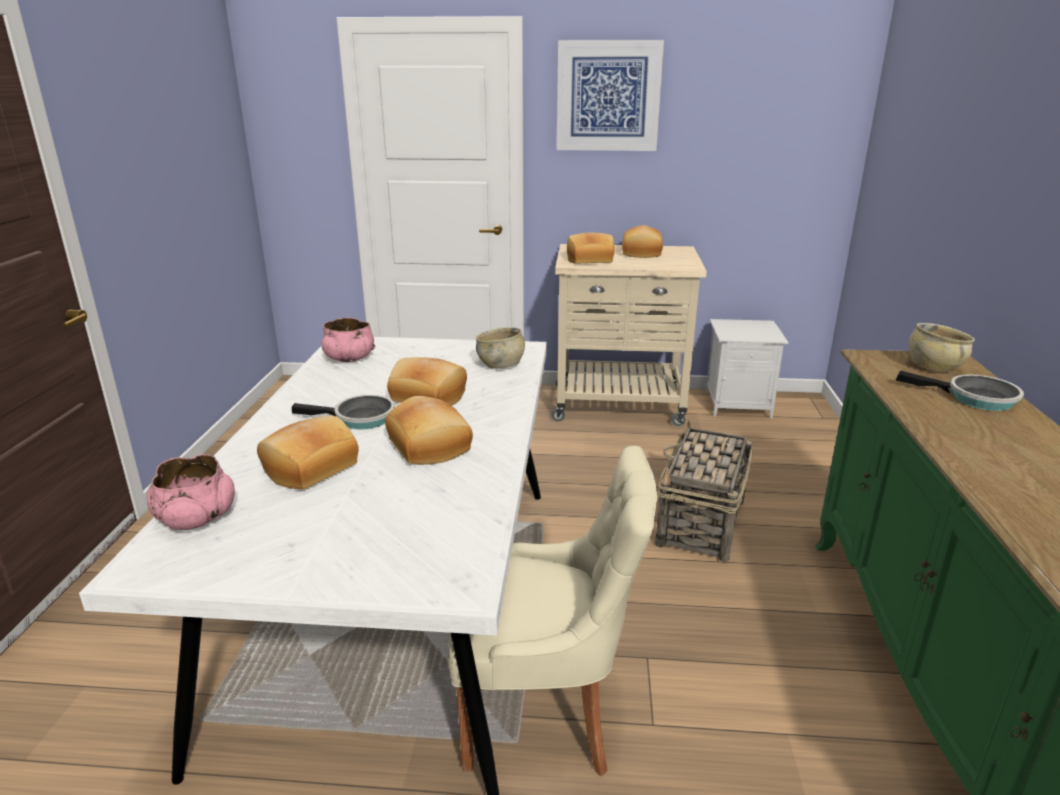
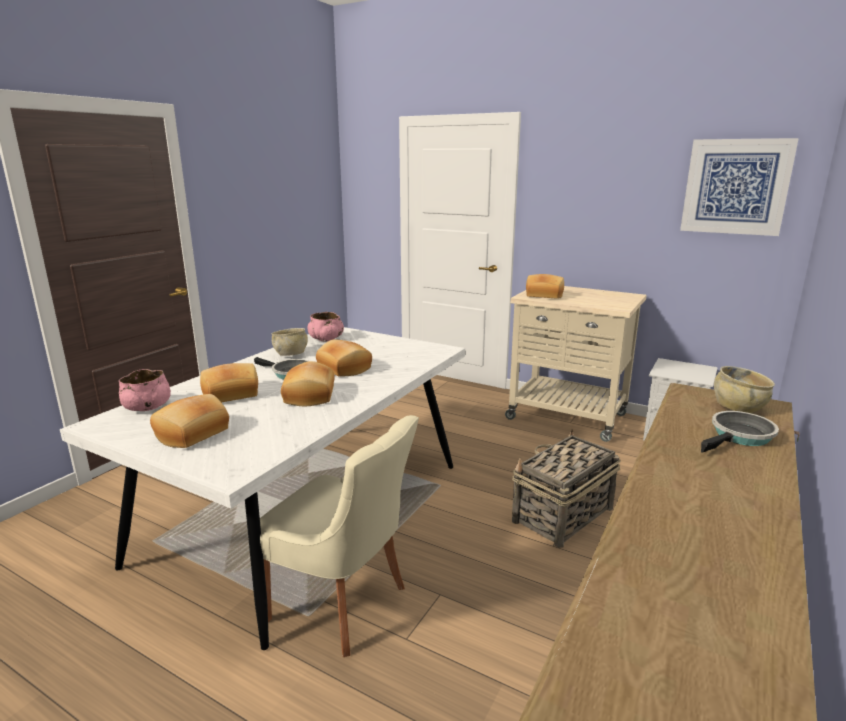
camera: 25 degrees right, 5 degrees down
beige bowl [476,327,525,369] -> beige bowl moved to [271,328,308,356]
picture [557,40,664,151] -> picture moved to [680,138,799,236]
bread [622,225,663,258] -> bread moved to [150,394,229,448]
frying pan [895,370,1024,411] -> frying pan turned 90 degrees counterclockwise [701,411,779,453]

